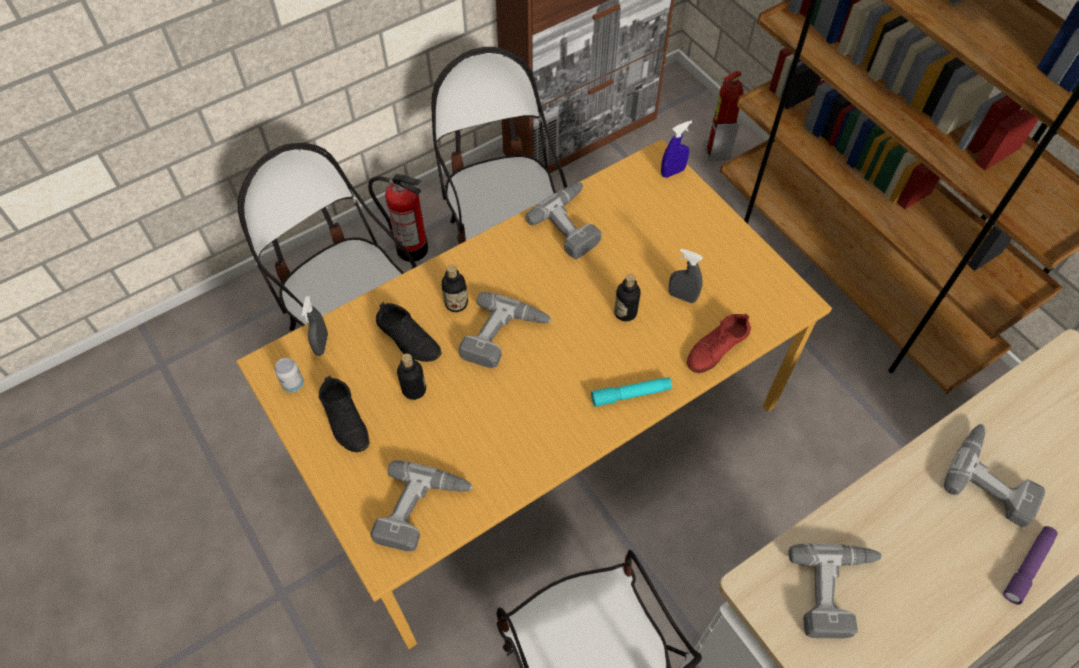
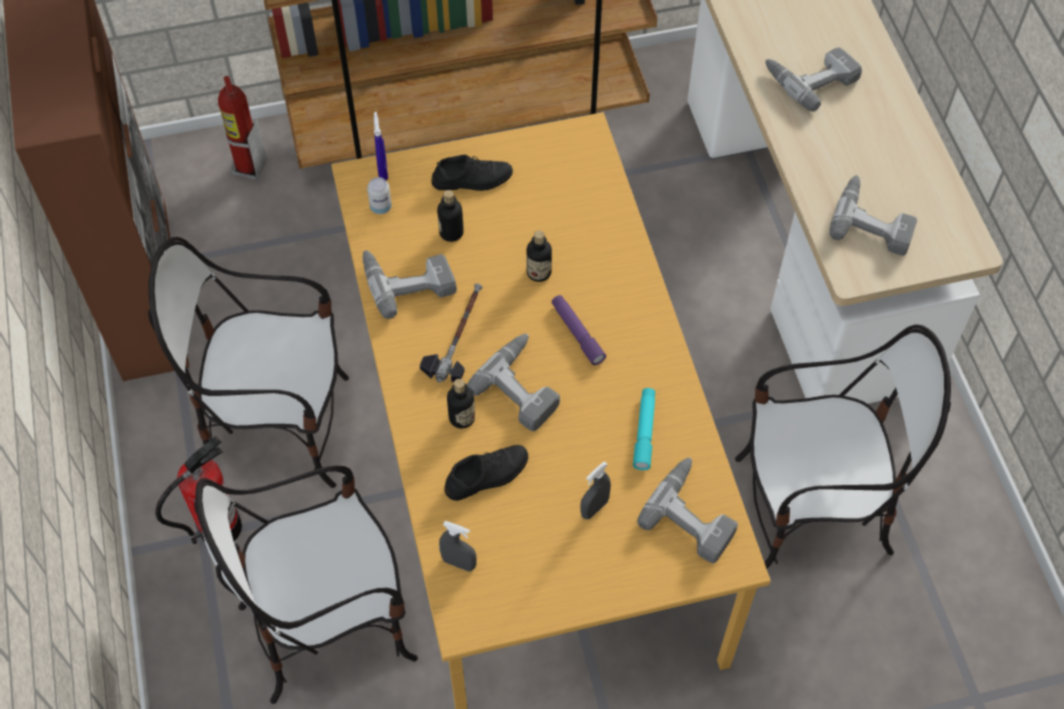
camera: 70 degrees left, 0 degrees up
can [274,358,304,392] -> can moved to [367,177,392,214]
black shoe [319,376,369,452] -> black shoe moved to [431,155,513,191]
bottle [397,354,426,400] -> bottle moved to [437,190,464,242]
turquoise flashlight [591,377,672,407] -> turquoise flashlight moved to [633,388,655,470]
grey spray bottle [669,249,703,303] -> grey spray bottle moved to [580,461,611,519]
red shoe [687,313,751,373] -> none
purple flashlight [1003,526,1058,605] -> purple flashlight moved to [552,295,606,365]
none -> hammer [420,283,482,383]

